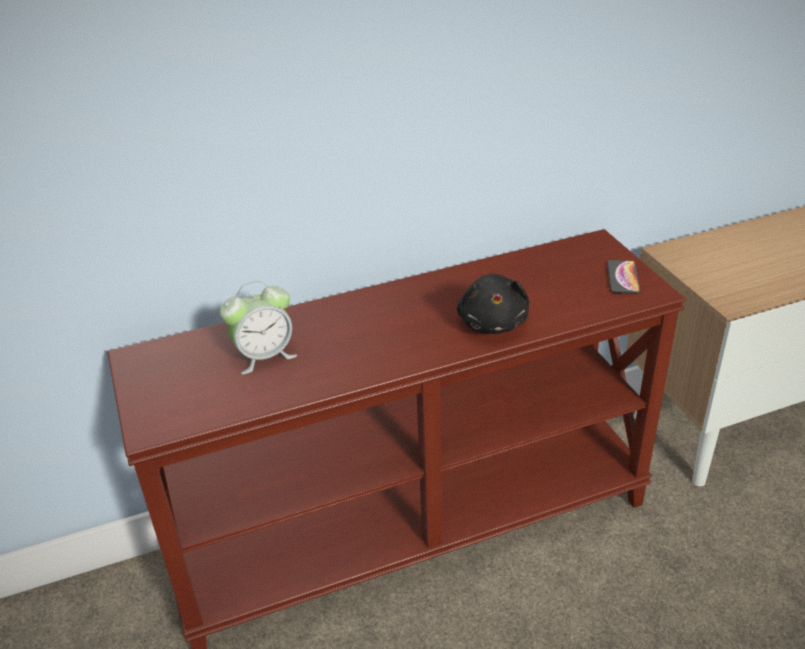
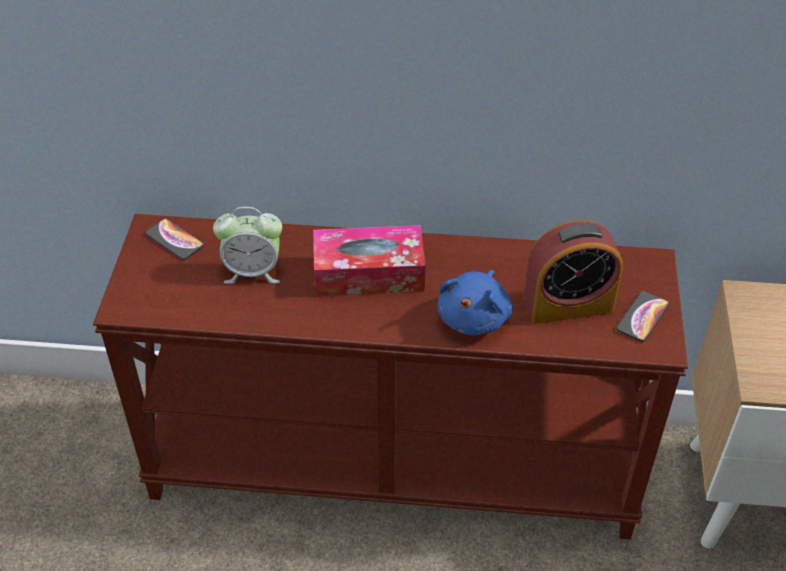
camera: 25 degrees right, 10 degrees up
black plush toy [457,274,529,334] -> blue plush toy [438,270,513,336]
none -> phone [145,219,204,260]
none -> tissue box [313,225,426,296]
none -> alarm clock [523,220,623,324]

